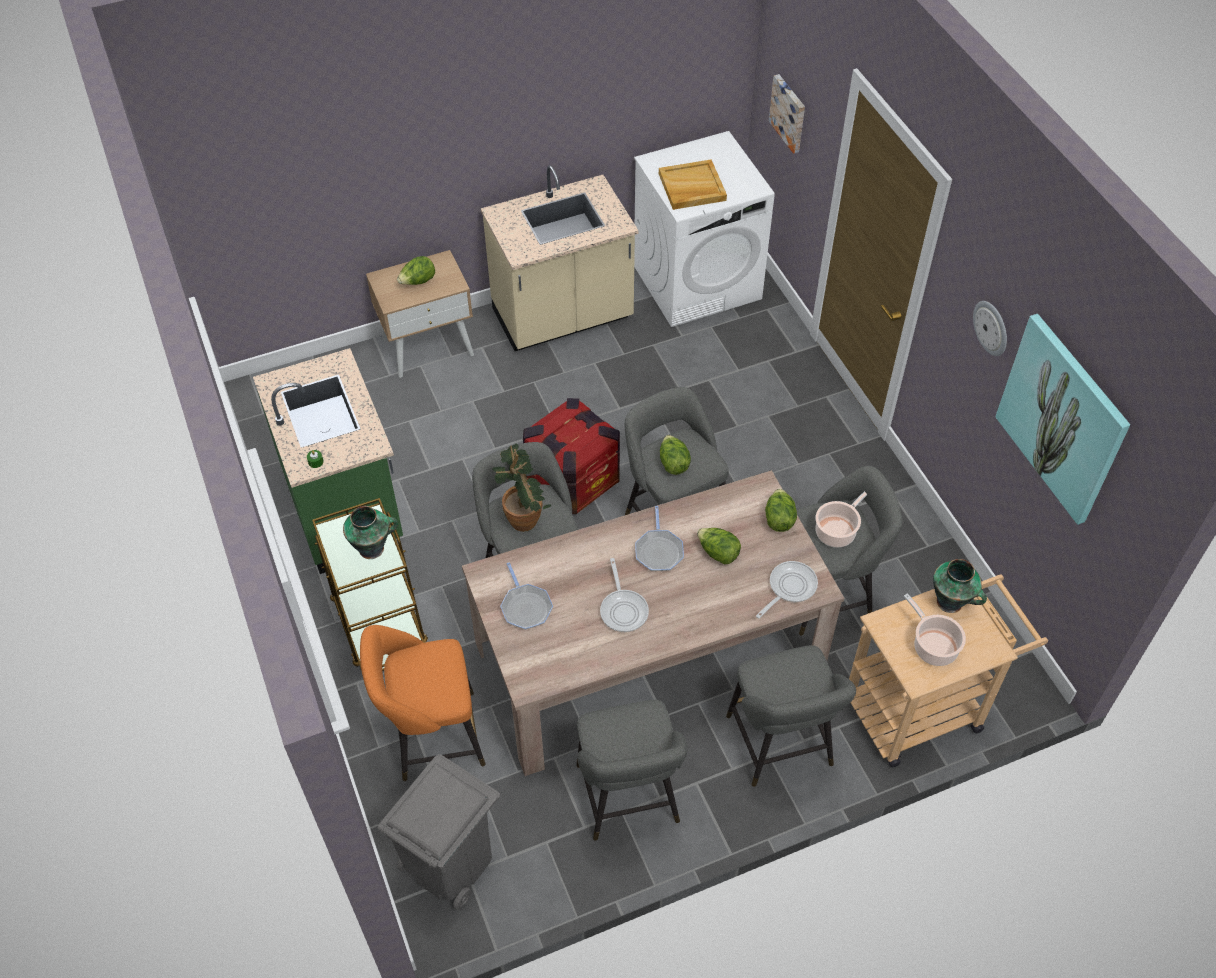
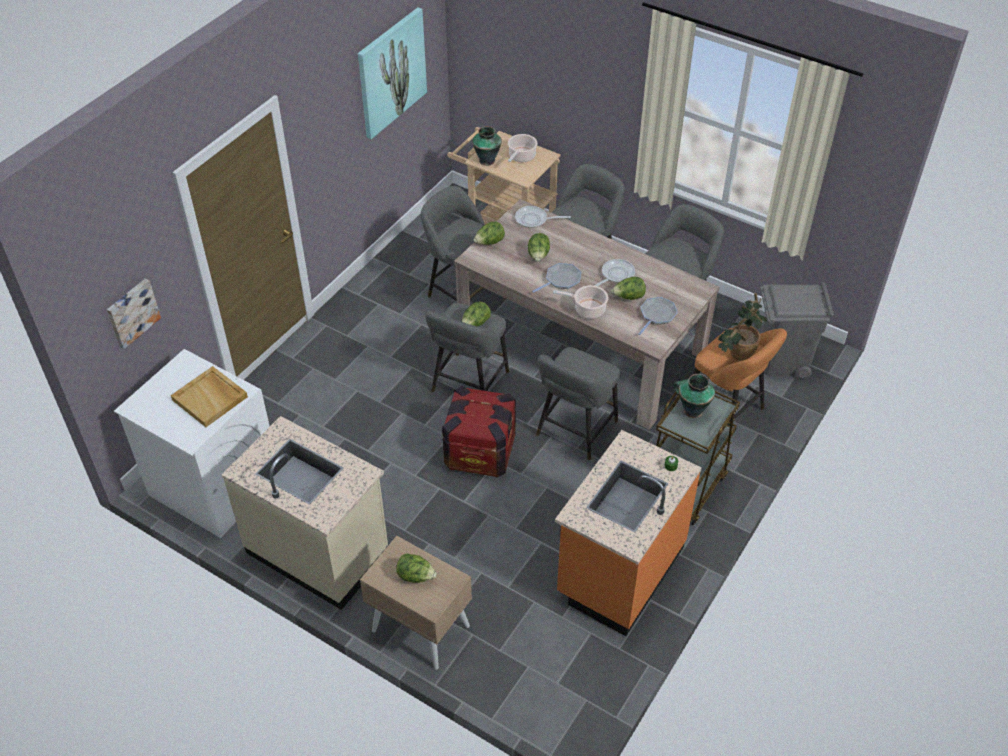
camera: 125 degrees left, 5 degrees down
green counter [253,348,403,574] -> orange counter [555,430,702,636]
potted plant [492,444,551,532] -> potted plant moved to [718,293,767,361]
cooking pot [816,491,867,548] -> cooking pot moved to [553,285,608,319]
wall clock [973,301,1007,356] -> none
none -> lettuce [611,277,646,300]

